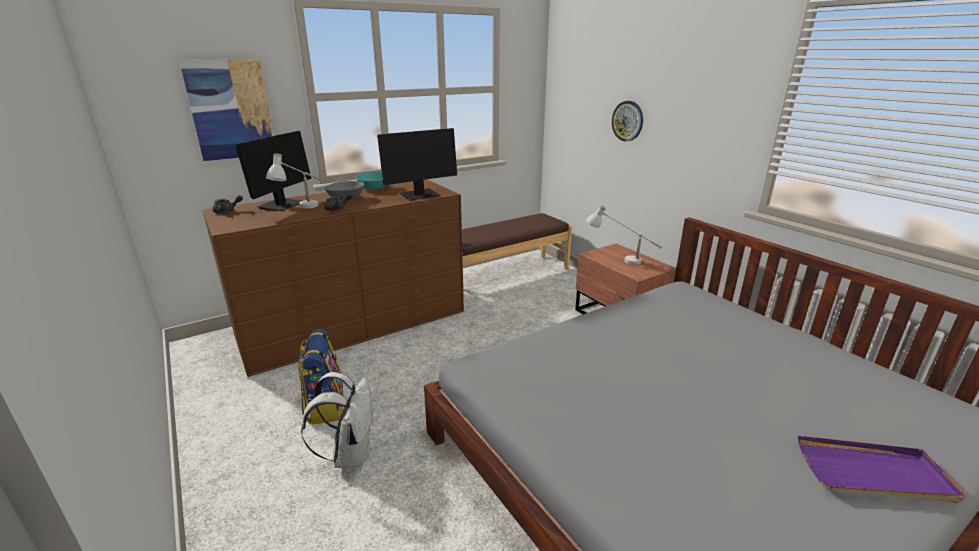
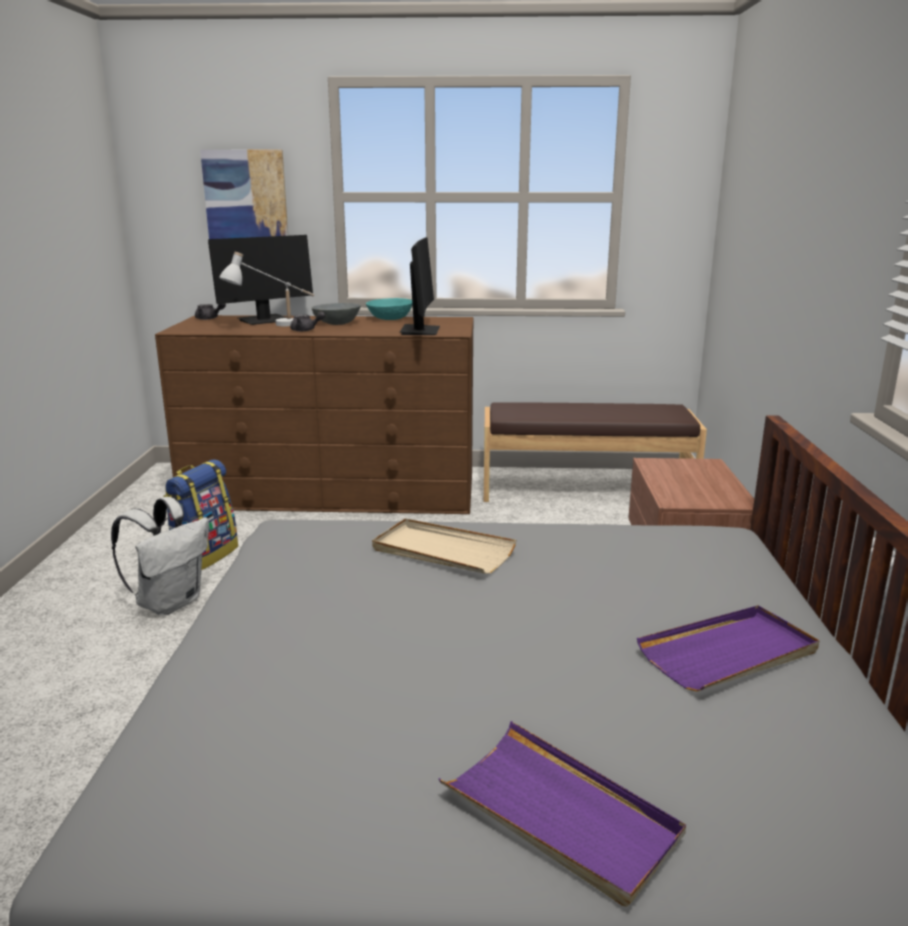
camera: 35 degrees right, 5 degrees down
monitor [377,128,457,201] -> monitor turned 90 degrees counterclockwise [400,237,440,335]
white table lamp [586,205,662,265] -> none
wall clock [612,101,643,141] -> none
none -> beige tray [372,518,516,574]
none -> purple tray [637,605,819,692]

